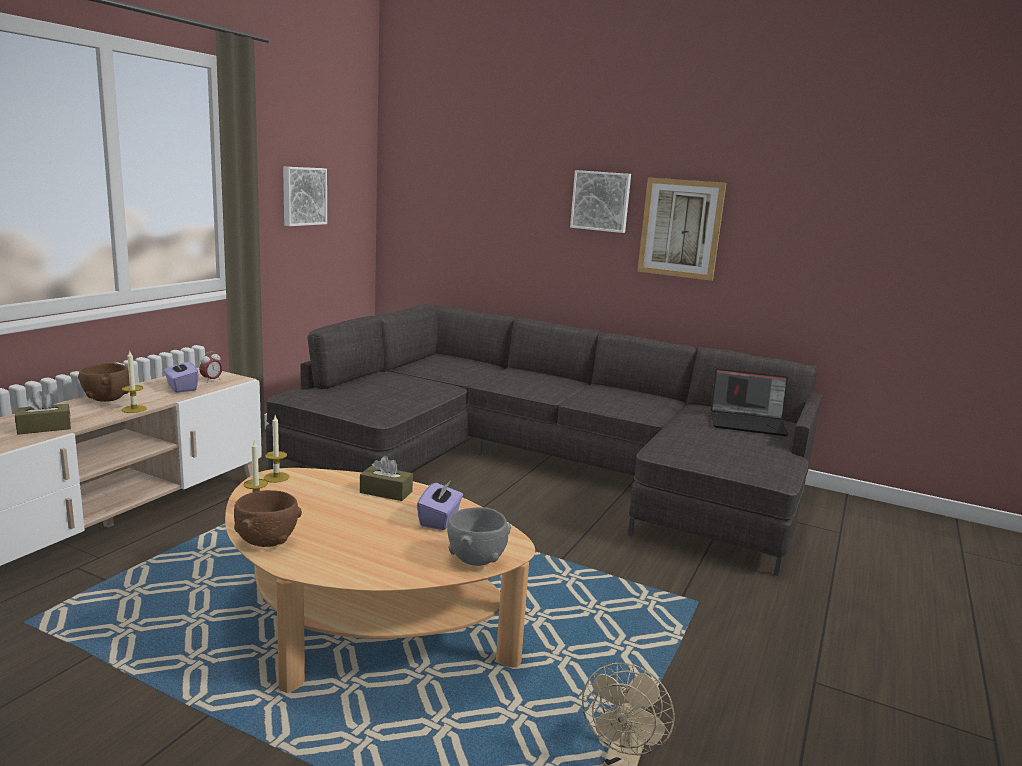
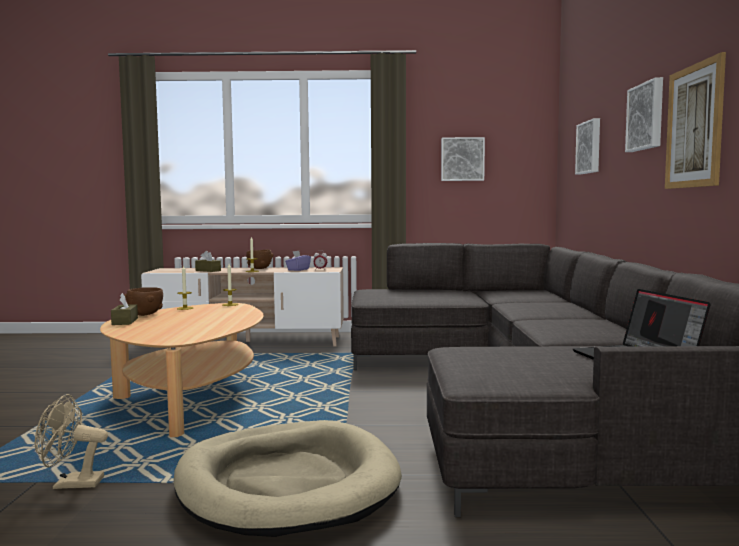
camera: 65 degrees right, 10 degrees down
brown tissue box [360,456,413,501] -> brown tissue box moved to [111,293,138,325]
purple tissue box [417,480,463,530] -> none
grey bowl [447,507,511,566] -> none
none -> beige dog bed [174,420,402,537]
none -> picture [575,118,600,175]

